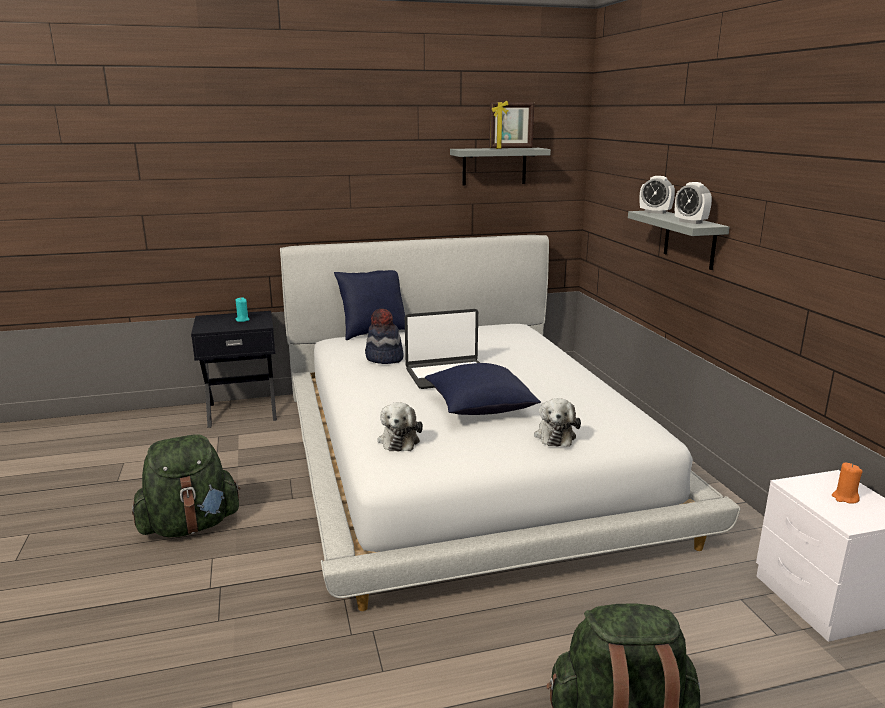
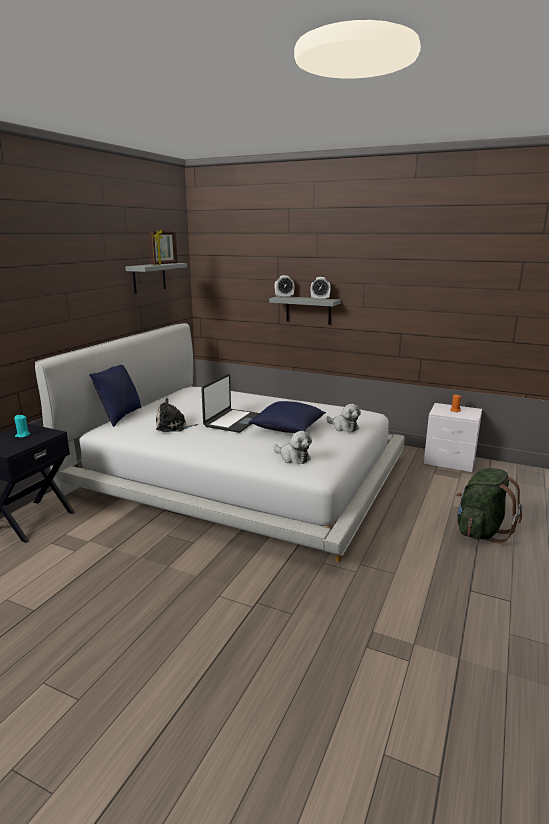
camera: 50 degrees left, 0 degrees up
green backpack [132,434,241,537] -> none
hat [365,308,404,364] -> plush toy [156,398,198,432]

